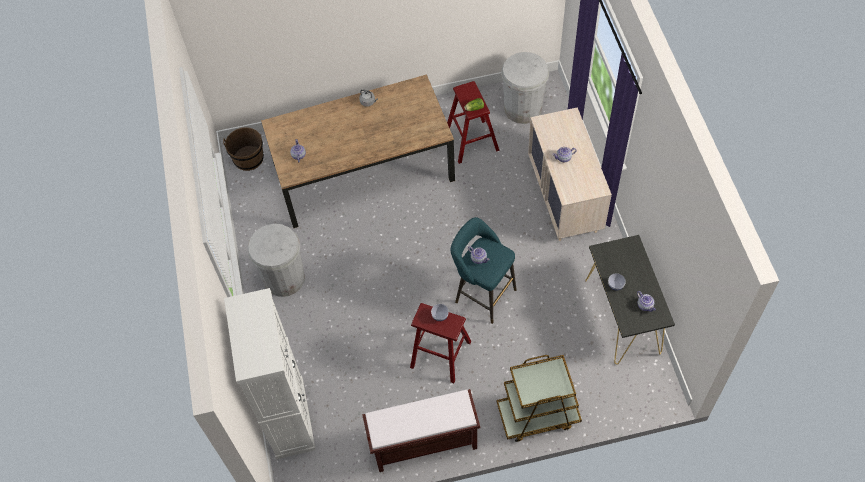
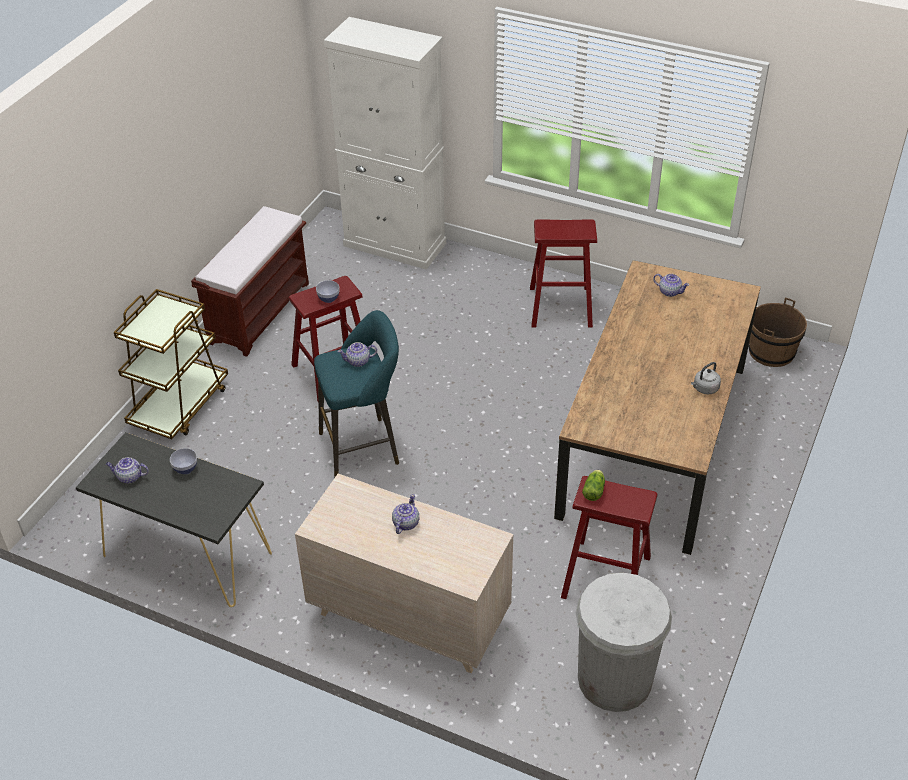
camera: 125 degrees right, 15 degrees down
white trash can [248,224,305,297] -> red stool [530,219,597,328]

